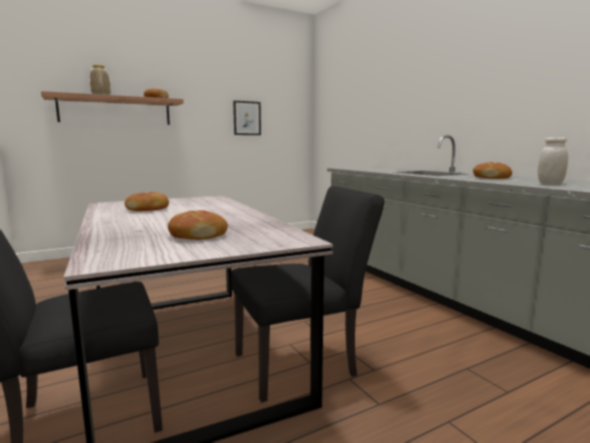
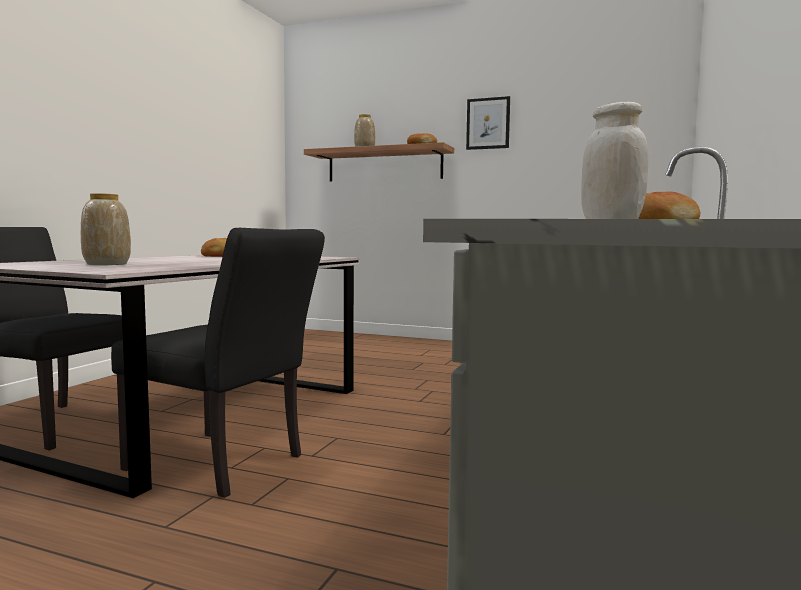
camera: 50 degrees right, 5 degrees down
bread [168,210,228,240] -> vase [81,193,131,265]
picture [233,101,261,135] -> picture moved to [466,96,510,150]

